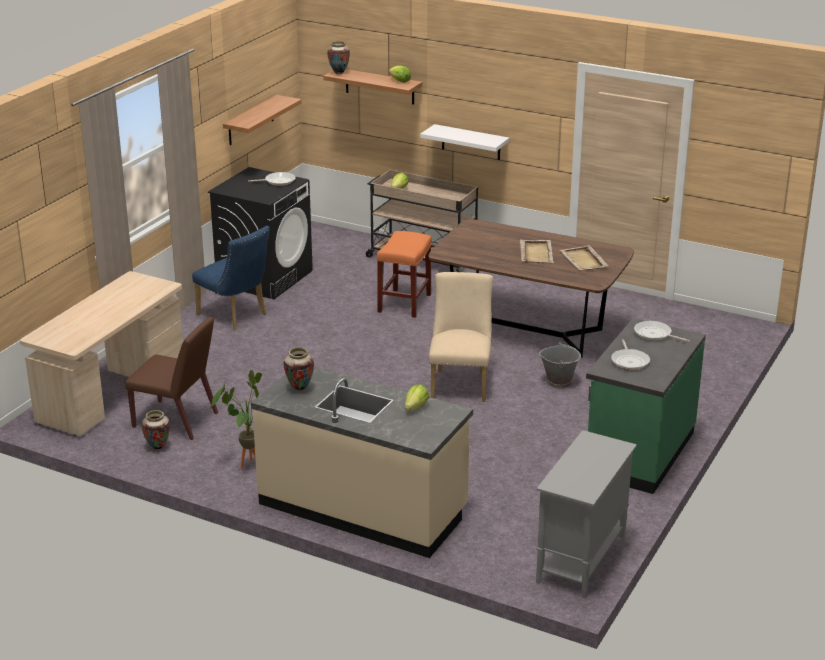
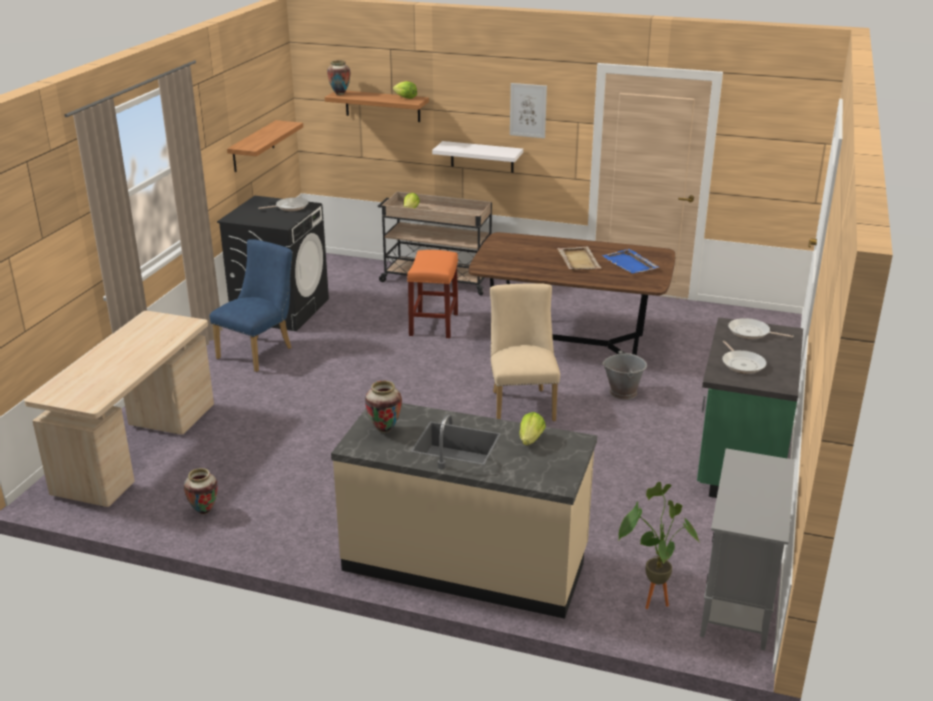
camera: 10 degrees left, 0 degrees up
brown chair [125,317,218,440] -> none
blue chair [192,226,270,329] -> blue chair turned 90 degrees counterclockwise [210,239,293,372]
potted plant [211,370,262,469] -> potted plant moved to [618,482,700,609]
beige tray [560,245,609,270] -> blue tray [602,249,660,274]
none -> picture [510,83,547,138]

